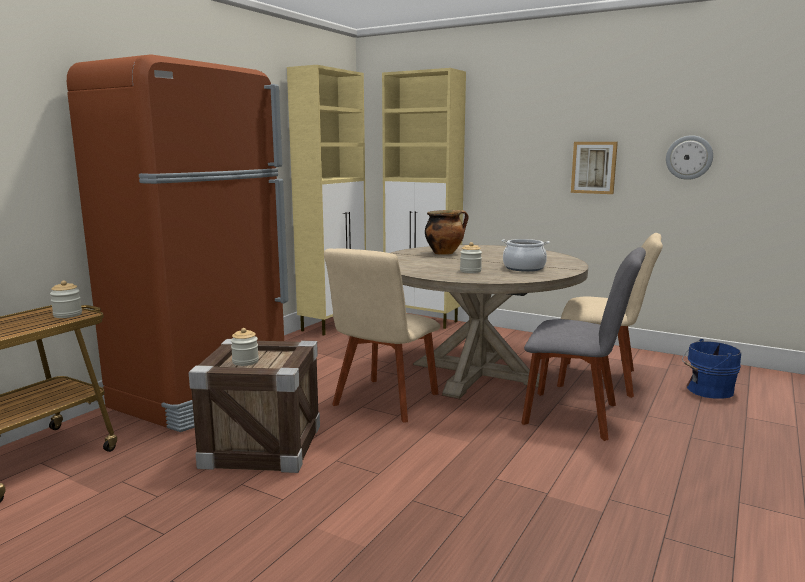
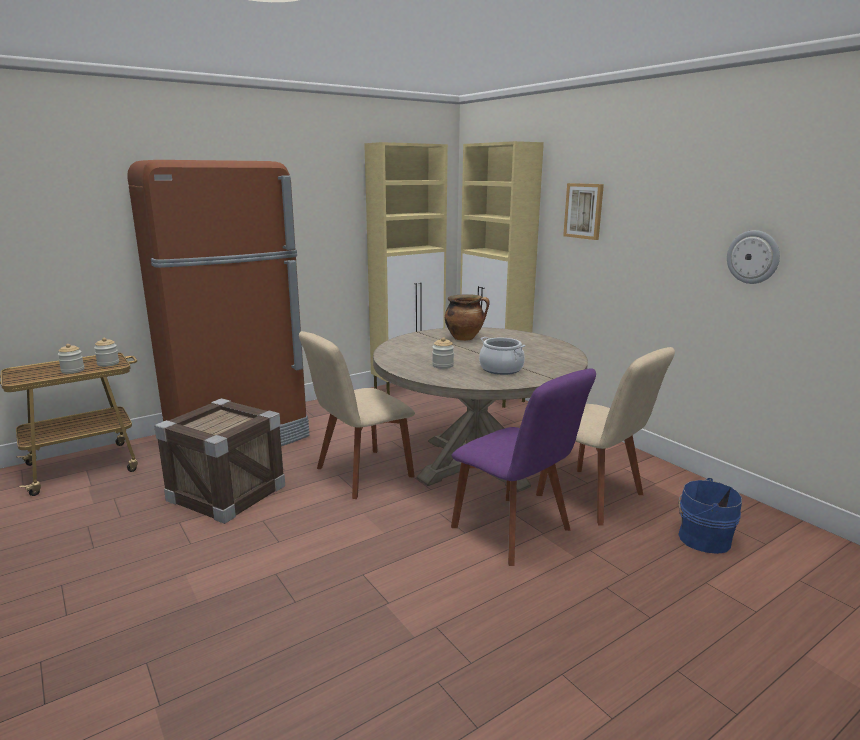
camera: 25 degrees right, 5 degrees up
jar [231,328,259,366] -> jar moved to [58,344,84,374]
grey chair [521,247,646,441] -> purple chair [451,368,596,566]
picture [571,142,618,194] -> picture moved to [563,183,604,240]

